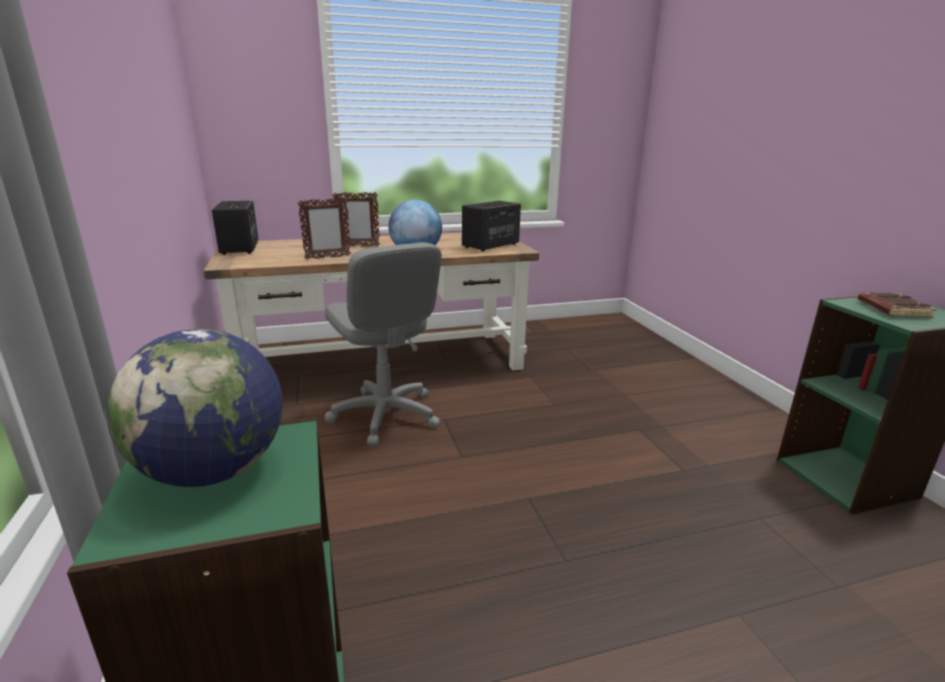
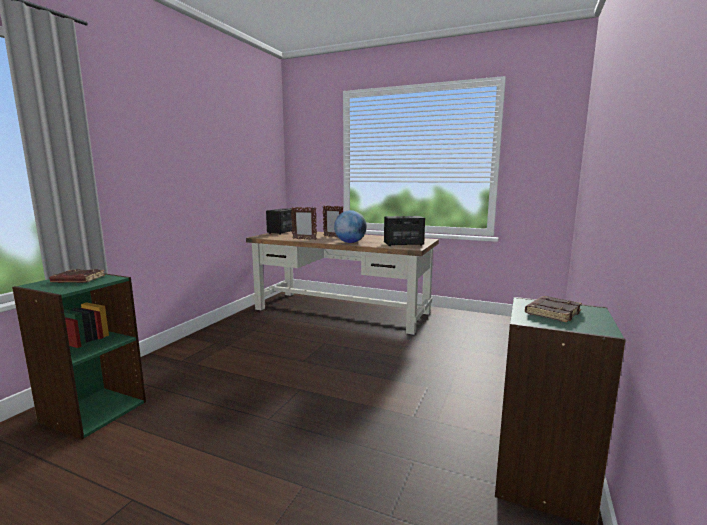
camera: 40 degrees right, 10 degrees down
globe [107,329,283,487] -> brown book [49,269,105,283]
grey office chair [325,242,442,446] -> none

